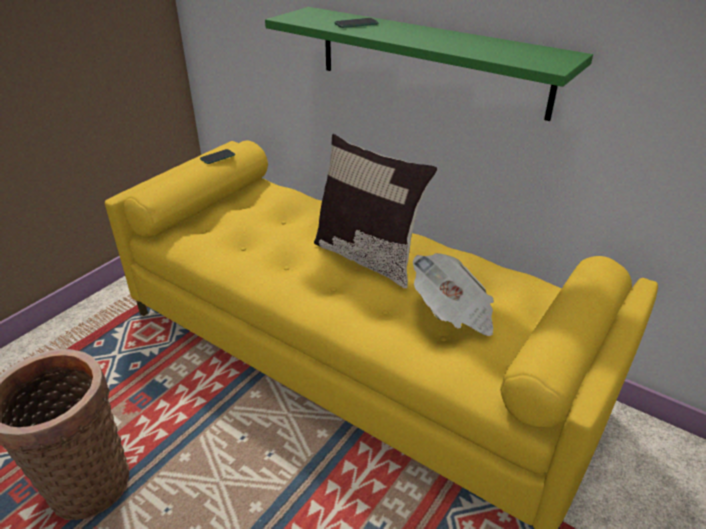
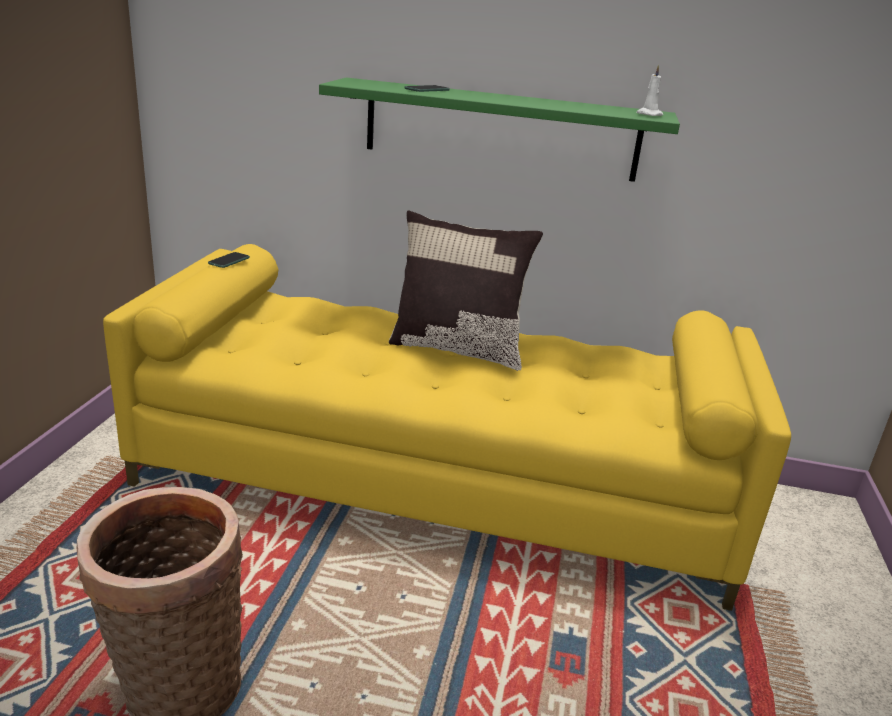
camera: 25 degrees left, 10 degrees down
newspaper [413,253,494,336] -> none
none -> white candle [636,65,663,116]

